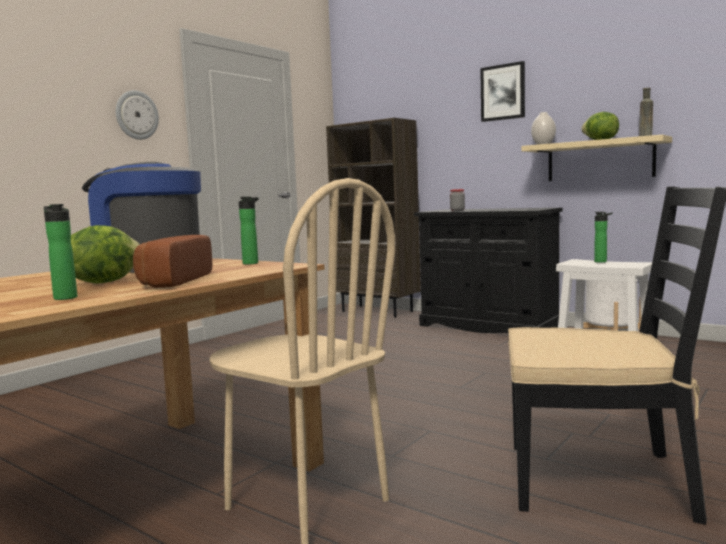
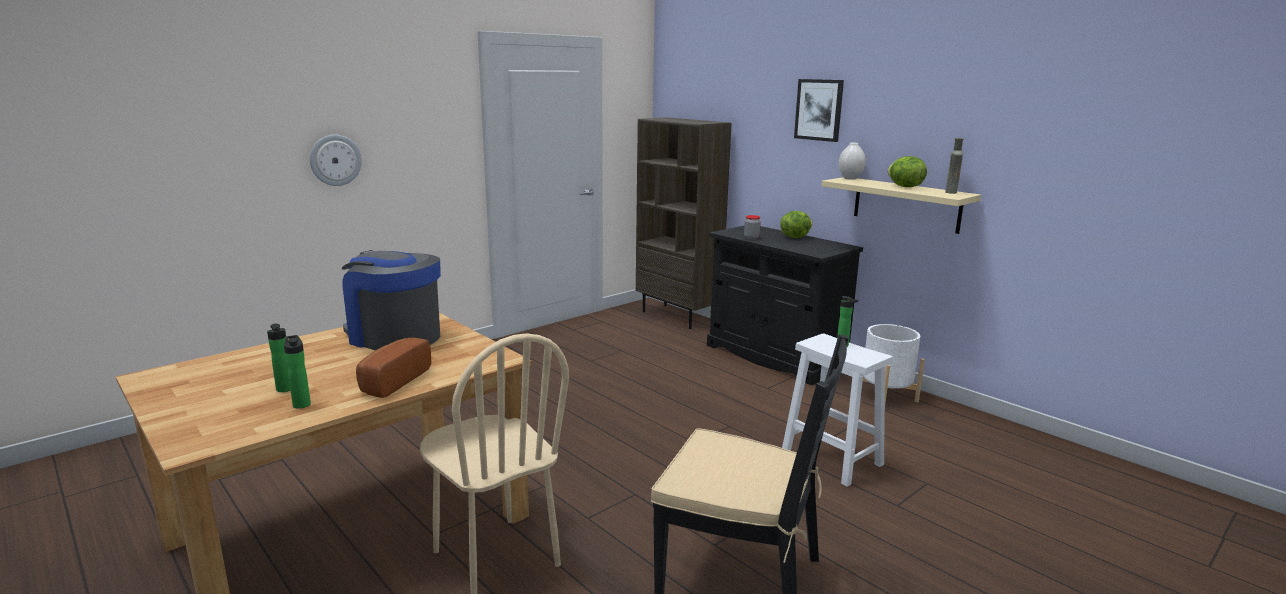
camera: 10 degrees right, 10 degrees up
lettuce [71,225,140,284] -> lettuce moved to [780,211,813,238]
wall clock [116,90,159,140] -> wall clock moved to [310,134,362,186]
bottle [239,196,259,265] -> bottle moved to [267,323,290,392]

